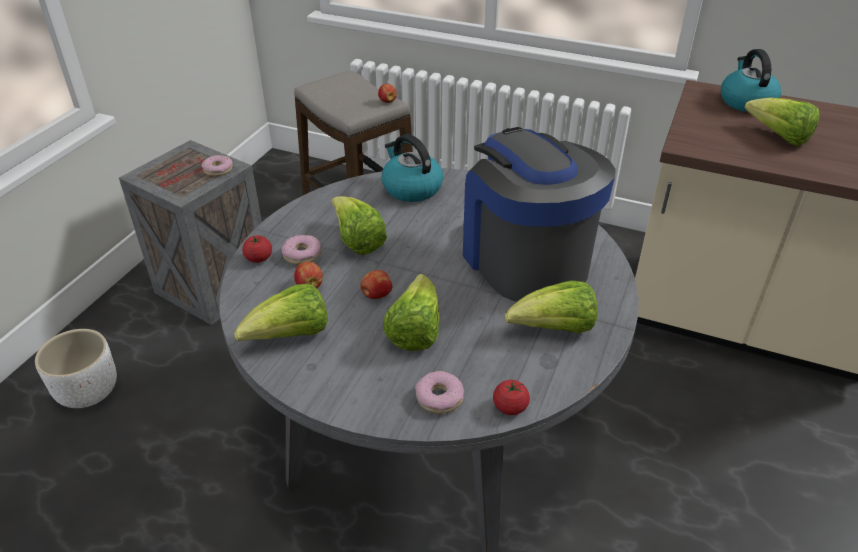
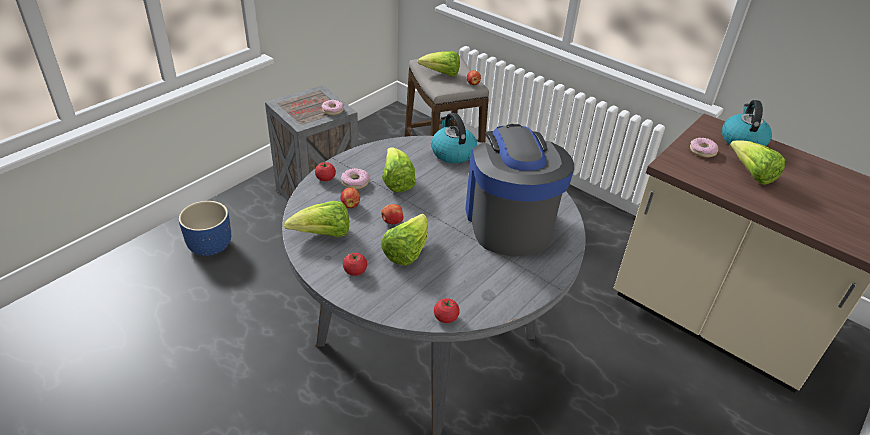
camera: 15 degrees right, 0 degrees up
white planter [35,329,117,408] -> blue planter [179,201,231,256]
donut [415,371,464,414] -> donut moved to [690,138,718,157]
lettuce [505,280,597,333] -> lettuce moved to [418,51,460,77]
none -> tomato [343,253,367,276]

